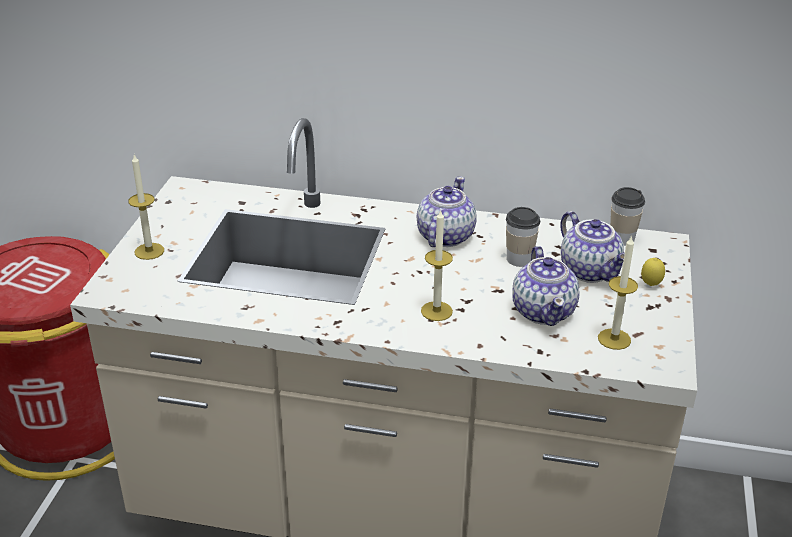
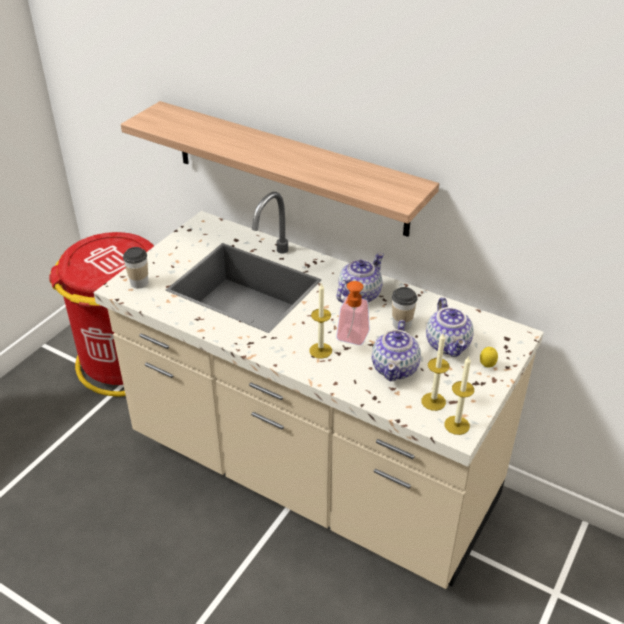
camera: 20 degrees right, 5 degrees up
candle [128,155,164,260] -> candle moved to [444,356,474,435]
cup [610,187,645,246] -> cup moved to [123,247,148,288]
none -> shelf [121,101,439,237]
none -> soap dispenser [336,281,370,345]

